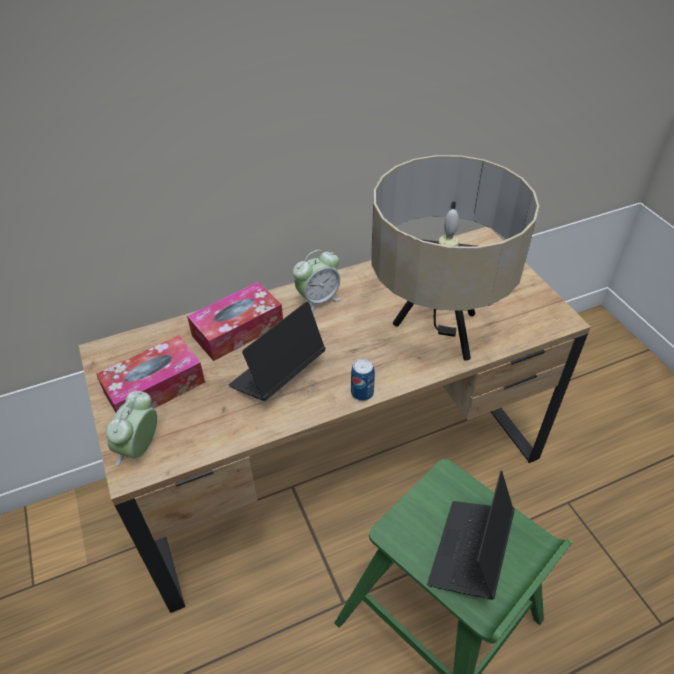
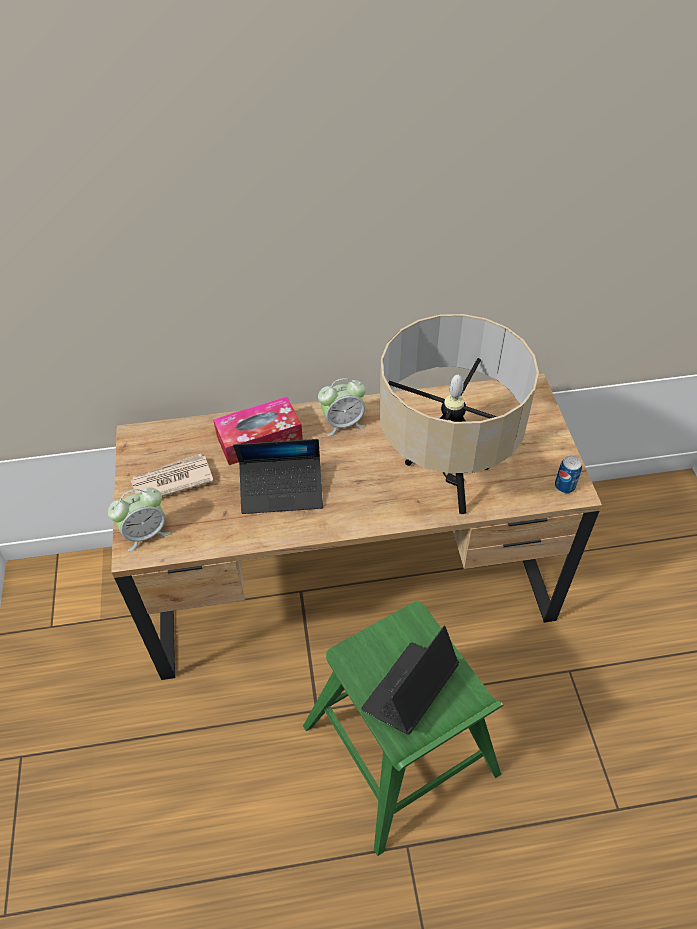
camera: 15 degrees right, 5 degrees up
tissue box [96,335,205,412] -> newspaper [131,454,214,497]
alarm clock [106,391,157,466] -> alarm clock turned 150 degrees counterclockwise [108,487,171,551]
laptop [229,301,326,401] -> laptop turned 150 degrees counterclockwise [233,439,323,514]
can [351,359,375,401] -> can moved to [555,456,582,493]

